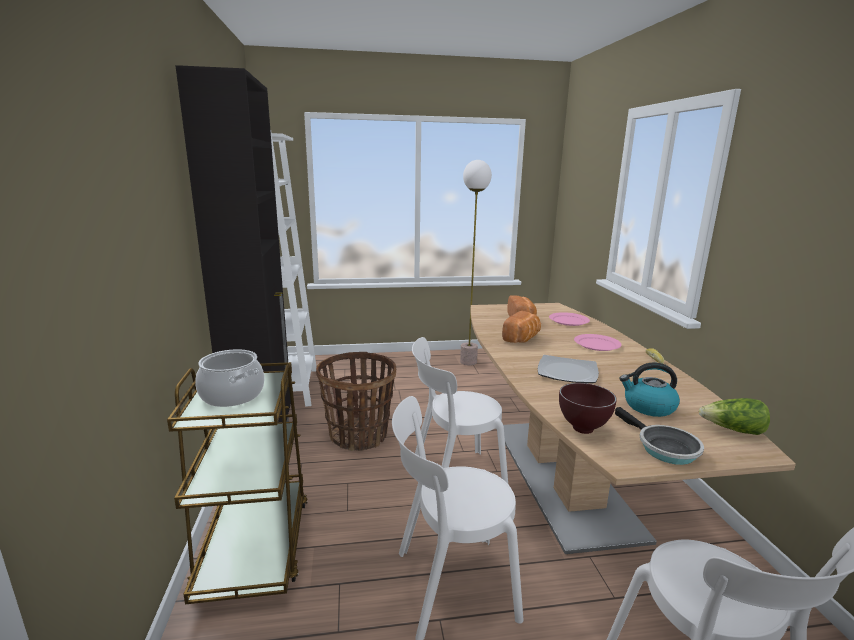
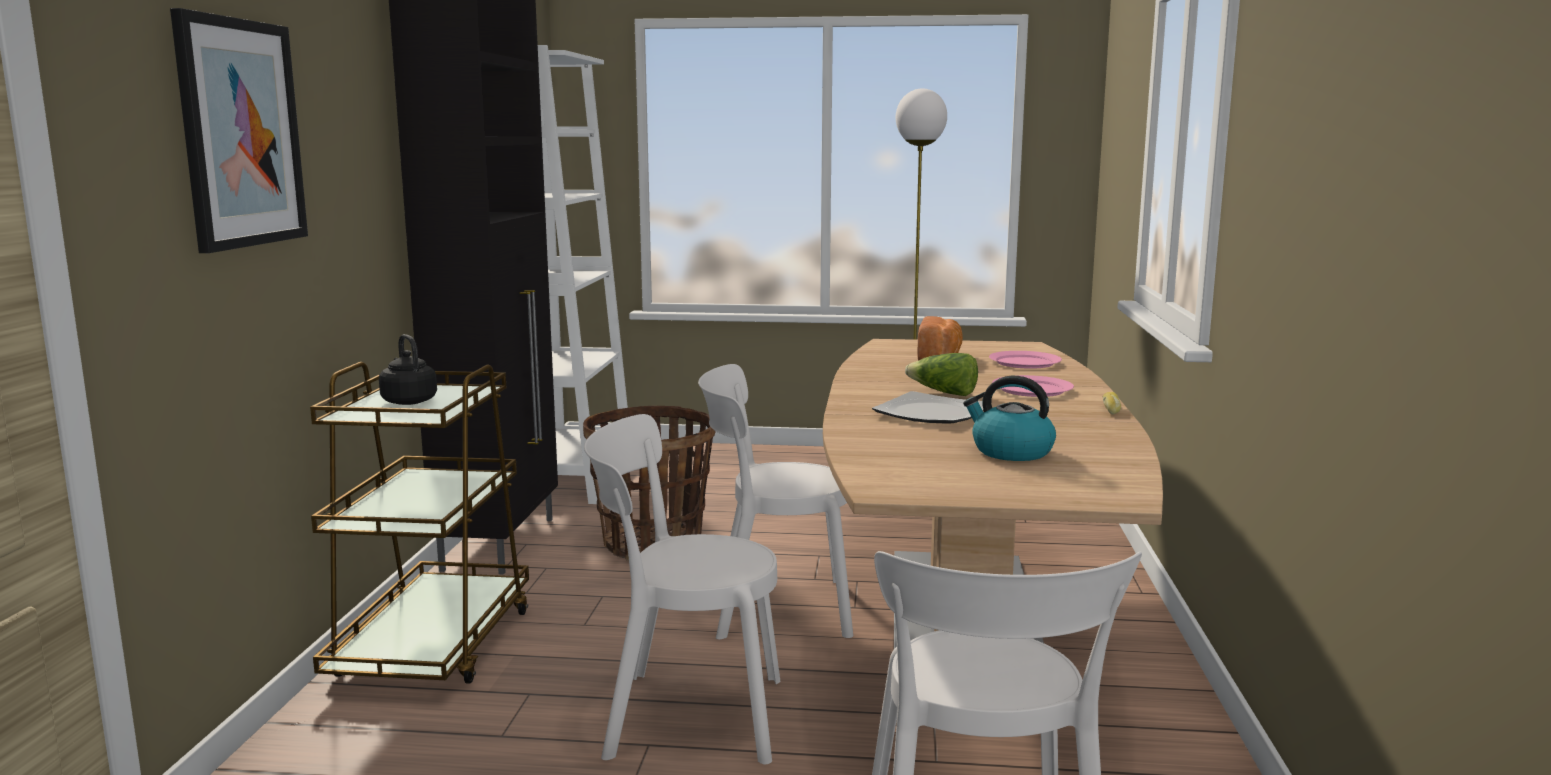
camera: 15 degrees right, 5 degrees down
cooking pot [195,349,265,407] -> black kettle [379,334,437,405]
bread [502,311,541,343] -> none
brown bowl [559,383,617,434] -> none
frying pan [615,407,704,465] -> none
lettuce [699,398,770,435] -> lettuce moved to [905,353,978,396]
none -> picture [170,8,308,253]

